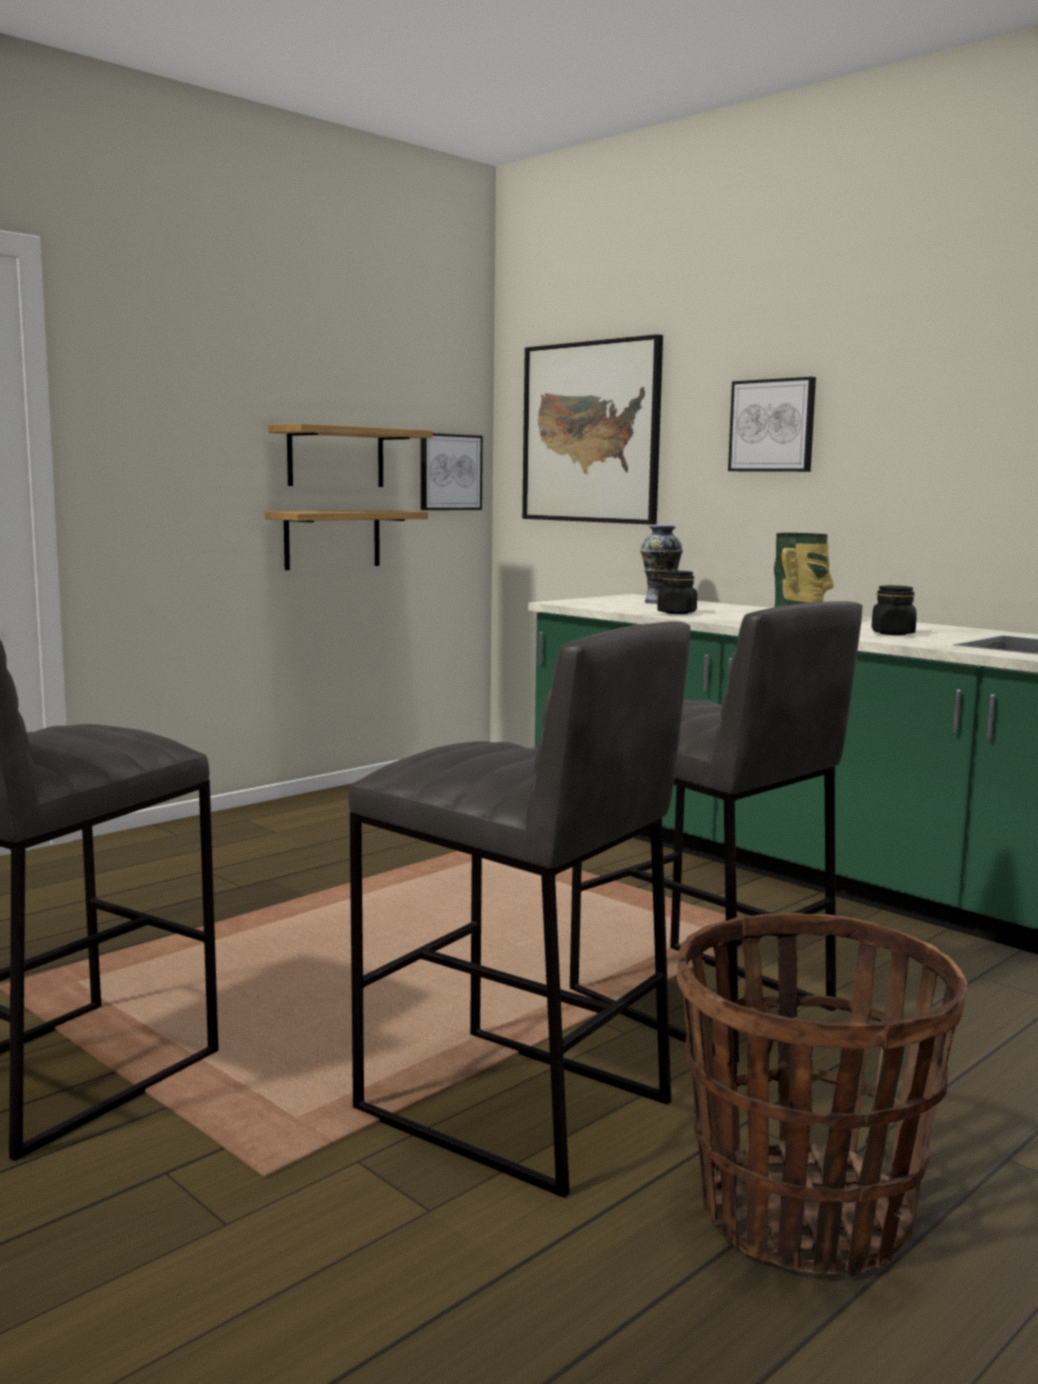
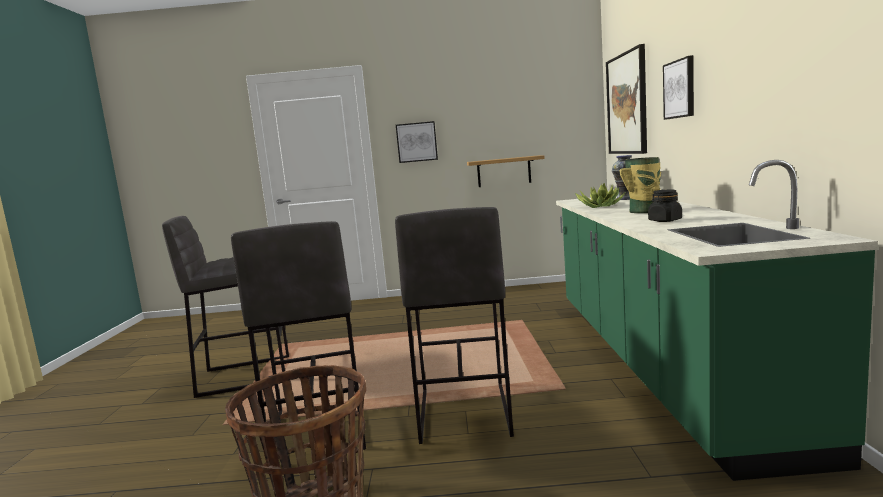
camera: 45 degrees right, 0 degrees up
shelf [268,423,432,487] -> none
picture [420,433,483,510] -> picture moved to [396,121,438,163]
black jar [657,571,697,614] -> potted plant [575,183,625,208]

